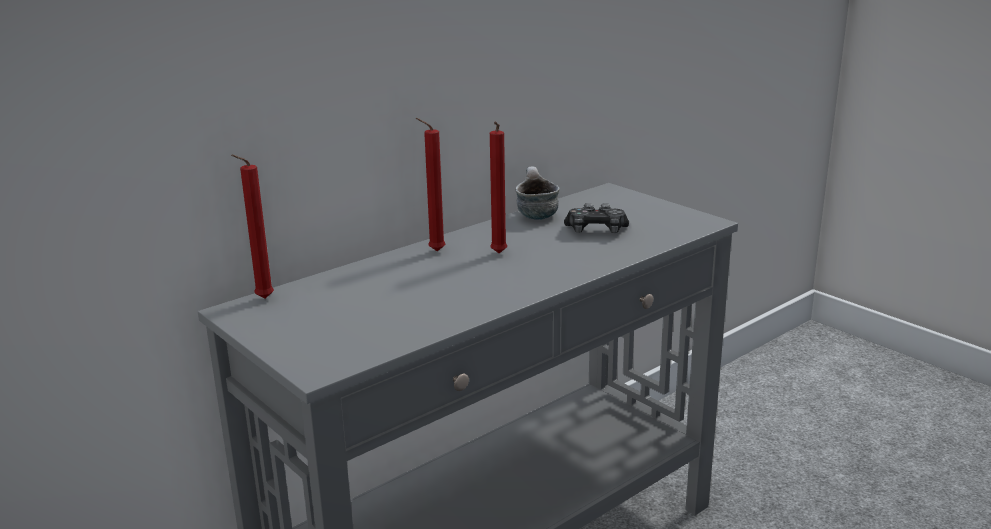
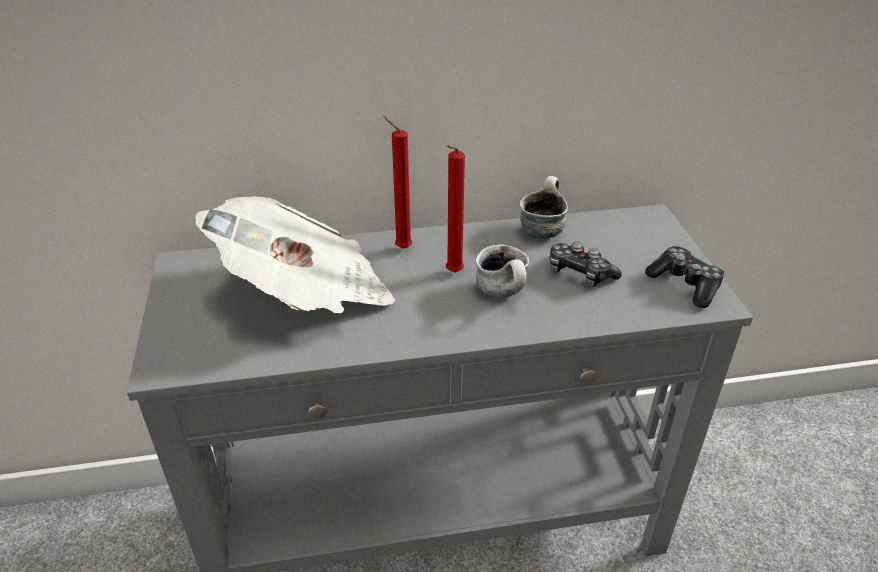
camera: 30 degrees right, 15 degrees up
red candle [231,155,274,298] -> none
none -> newspaper [195,196,396,314]
none -> mug [475,244,529,298]
none -> game controller [645,246,724,308]

